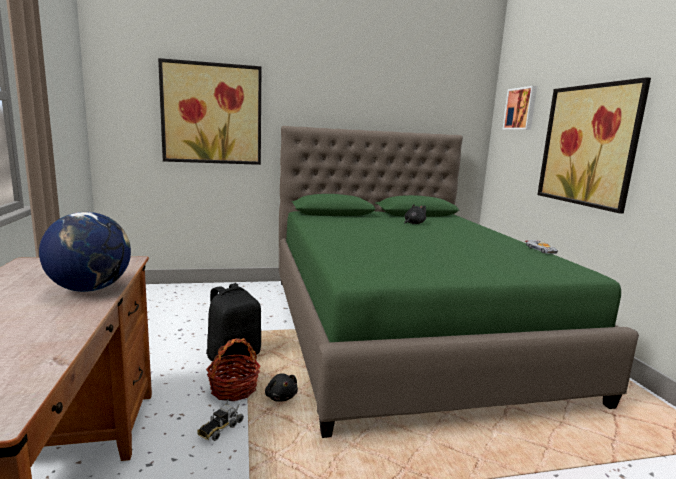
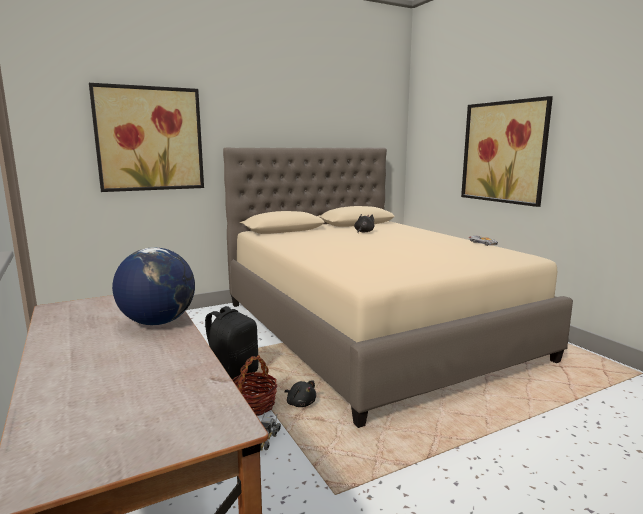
camera: 15 degrees left, 0 degrees up
green bed [279,126,639,438] -> beige bed [223,147,573,428]
picture [502,86,537,130] -> none

